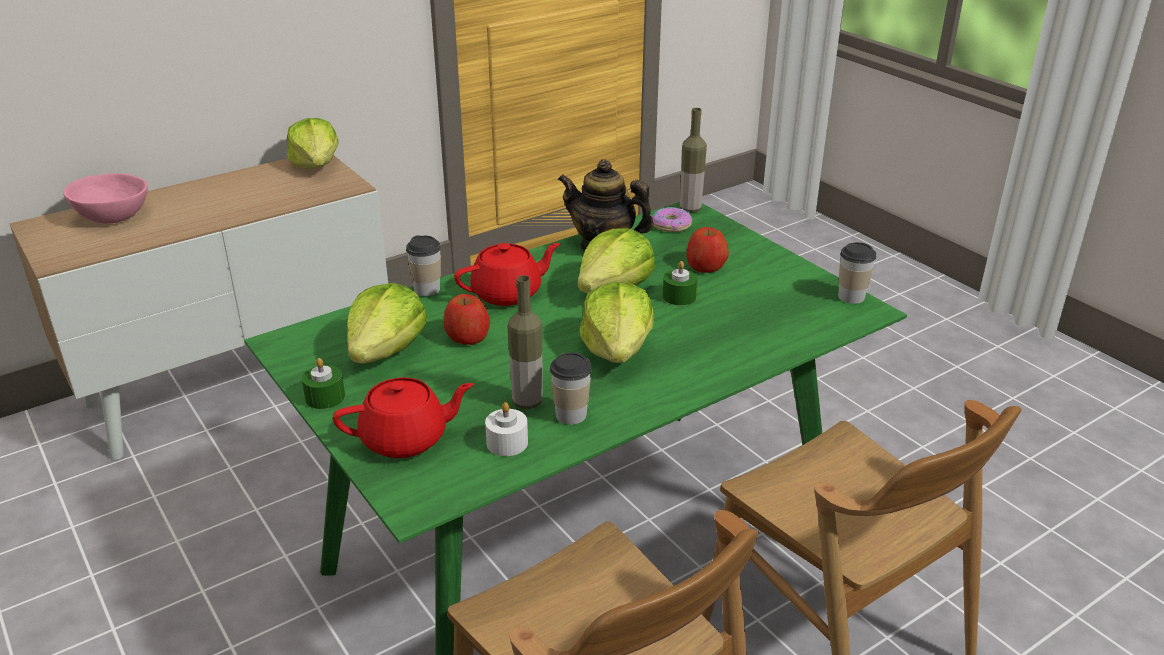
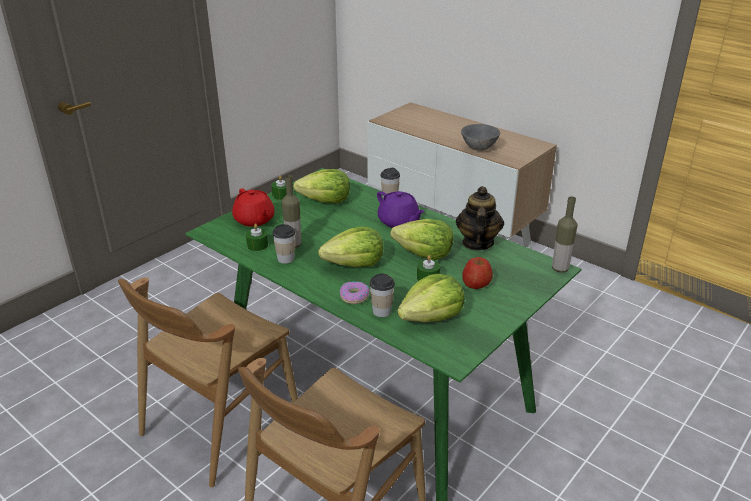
camera: 75 degrees right, 0 degrees up
pink bowl [63,173,148,224] -> none
lettuce [287,118,338,169] -> lettuce moved to [397,274,465,322]
apple [443,294,490,345] -> none
red teapot [454,243,561,306] -> purple teapot [377,191,425,228]
white candle [485,402,528,456] -> green candle [246,223,268,251]
donut [652,207,692,232] -> donut moved to [340,281,370,304]
cup [838,242,876,304] -> cup moved to [370,274,395,317]
none -> grey bowl [461,124,500,151]

